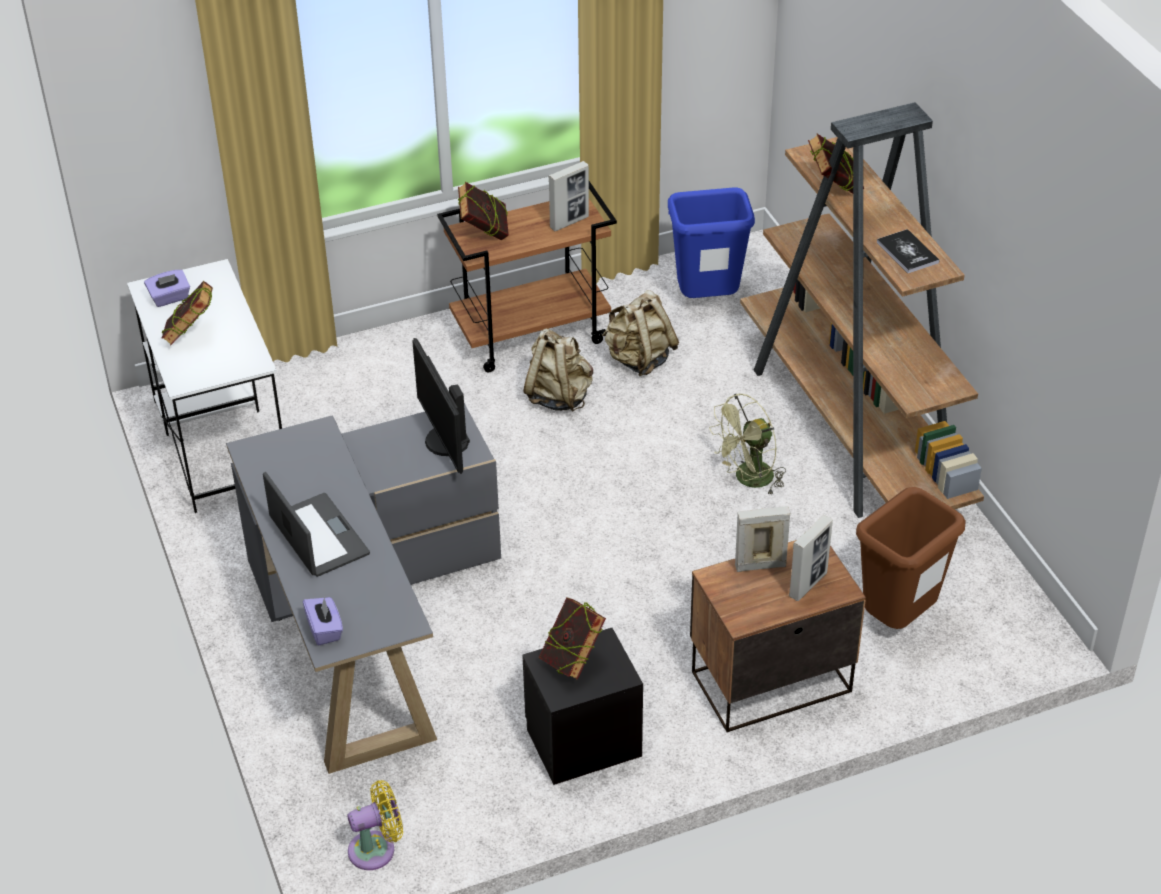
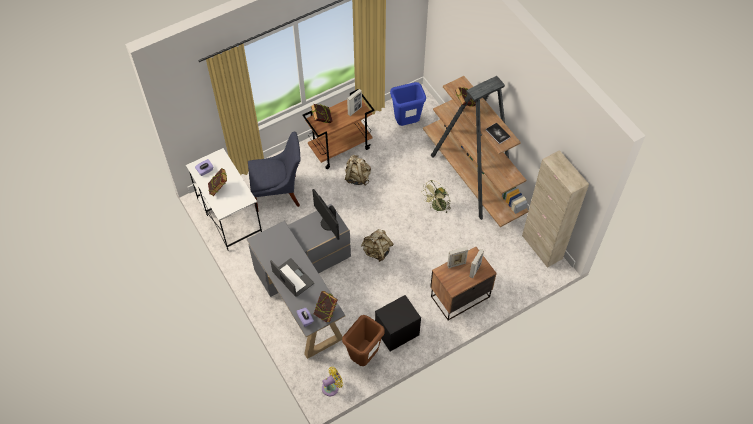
camera: 10 degrees left, 15 degrees up
book [539,597,606,680] -> book moved to [314,291,338,323]
beige backpack [602,290,679,376] -> beige backpack moved to [361,229,394,262]
brown trash can [856,487,966,629] -> brown trash can moved to [342,315,385,366]
none -> blue chair [248,132,301,212]
none -> beige cabinet [522,150,589,268]

